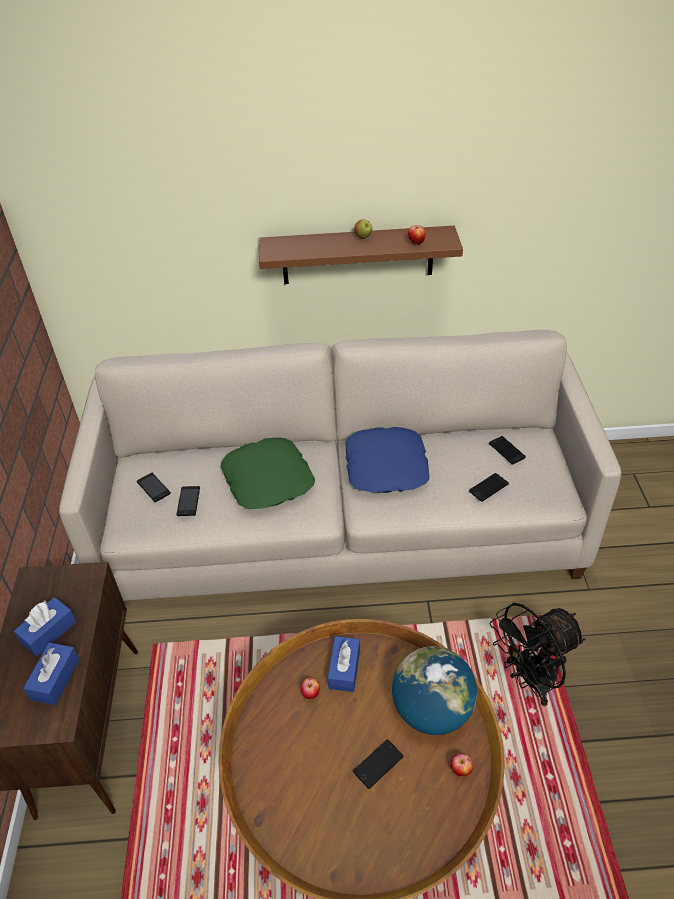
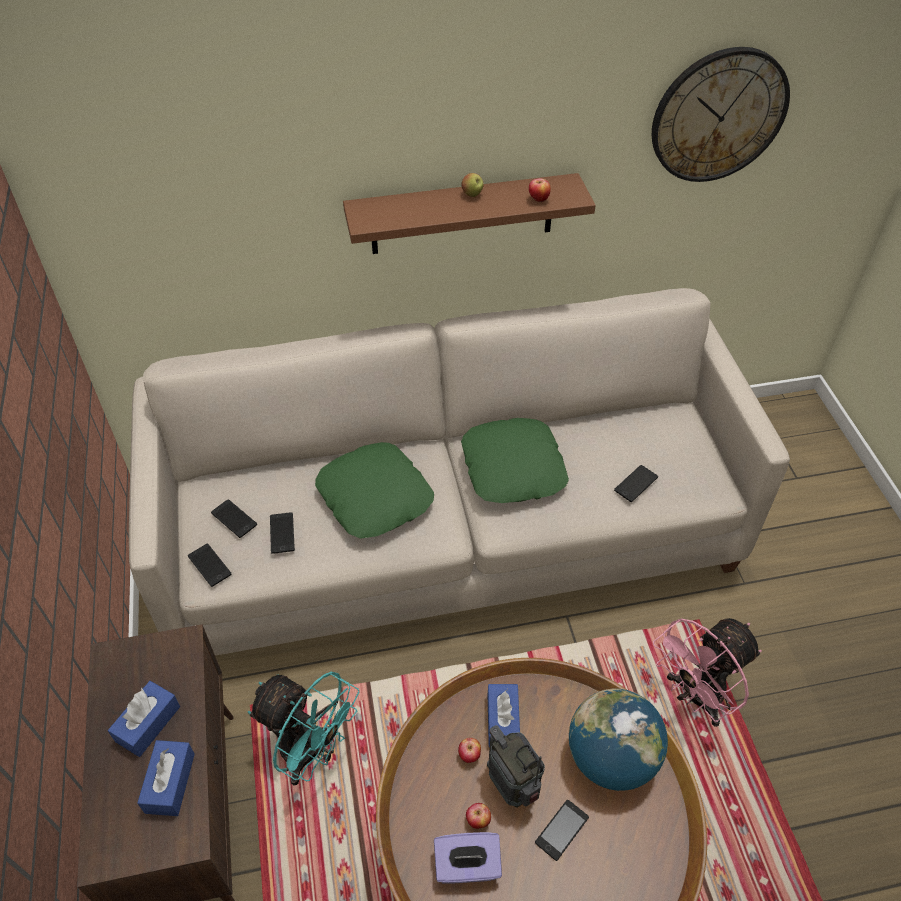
camera: 10 degrees left, 5 degrees up
blue pillow [345,427,430,493] -> green pillow [461,418,569,503]
apple [451,753,473,776] -> apple moved to [466,803,491,829]
phone [489,436,526,465] -> phone moved to [188,544,231,587]
black fan [490,603,585,706] -> pink fan [653,618,762,727]
none -> turquoise fan [248,672,359,785]
none -> purple tissue box [434,832,502,884]
none -> radio [487,725,545,807]
none -> wall clock [652,47,790,182]

